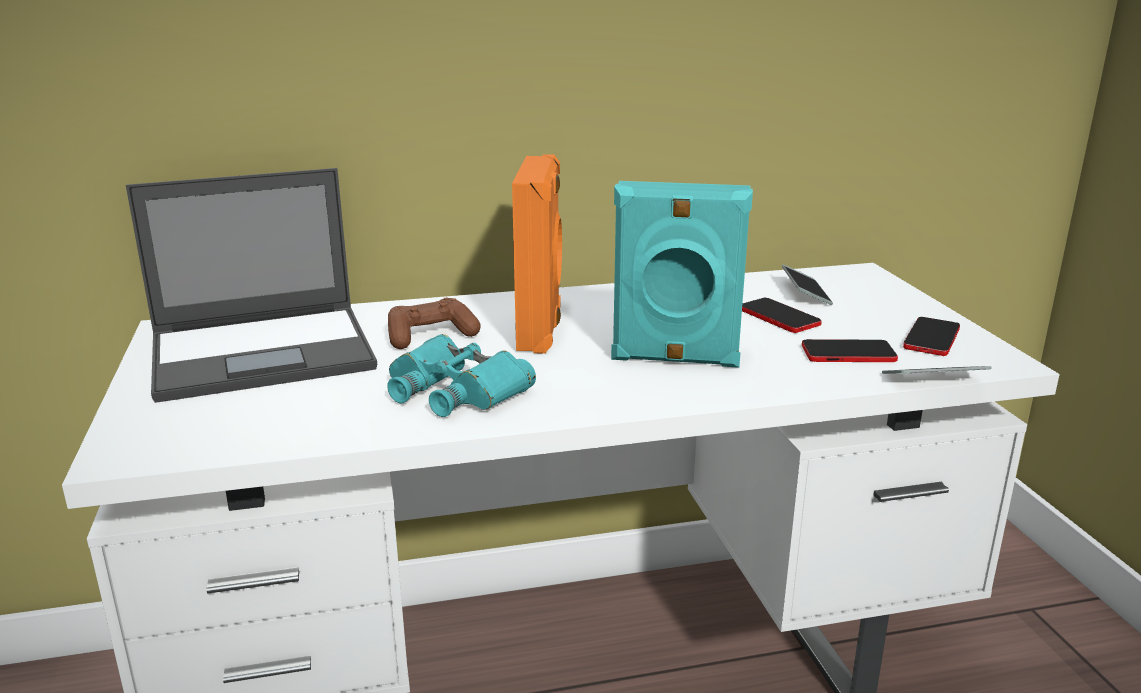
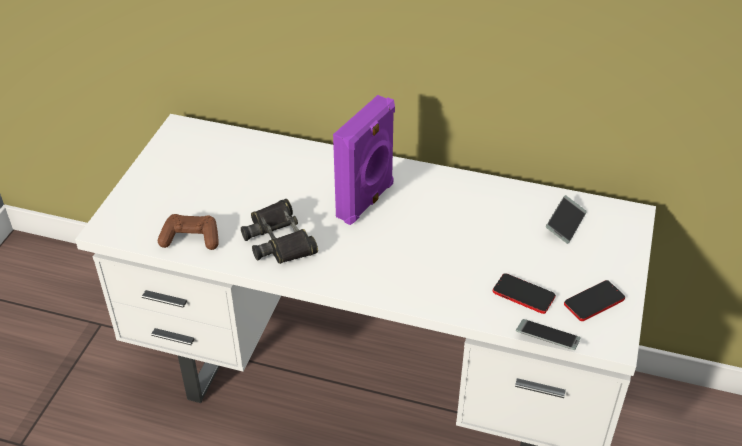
camera: 30 degrees right, 20 degrees up
laptop [126,168,377,403] -> none
turquoise binoculars [387,334,536,417] -> black binoculars [241,199,318,264]
brown game controller [388,298,481,349] -> brown game controller moved to [158,214,219,250]
orange speaker [512,154,562,354] -> purple speaker [333,95,395,225]
turquoise speaker [611,181,753,368] -> none
phone [742,298,822,333] -> none

